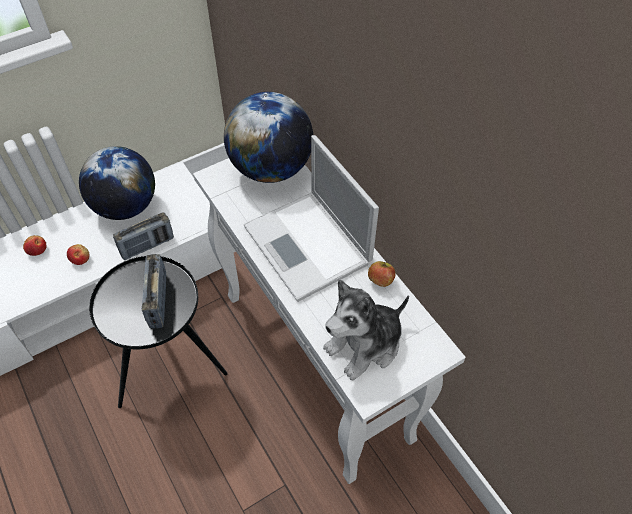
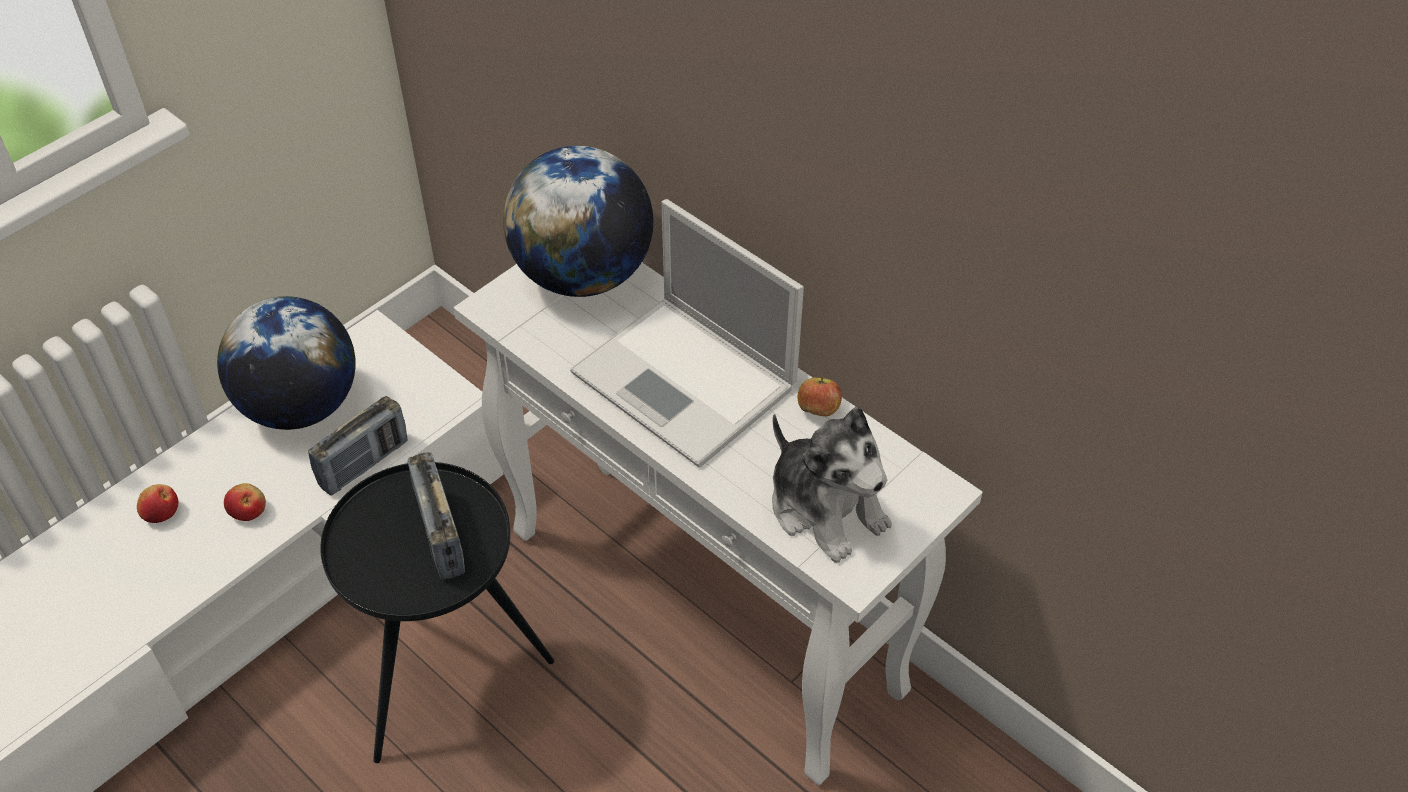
camera: 15 degrees left, 5 degrees down
plush toy [323,279,409,381] -> plush toy turned 75 degrees counterclockwise [772,407,892,563]

